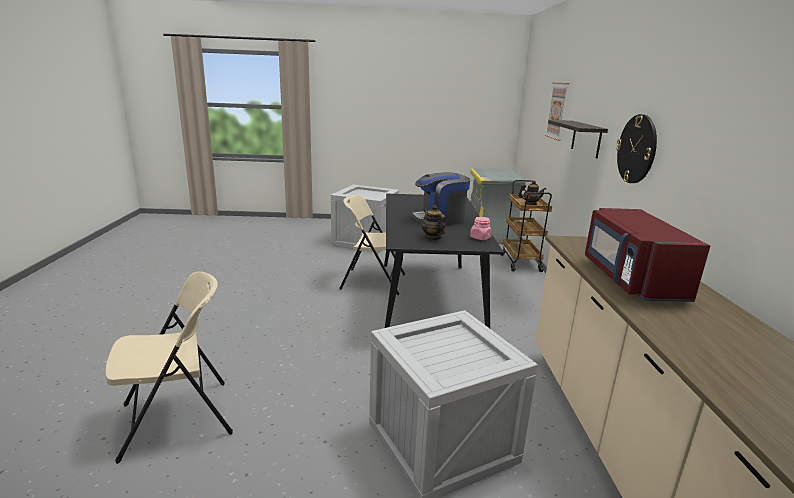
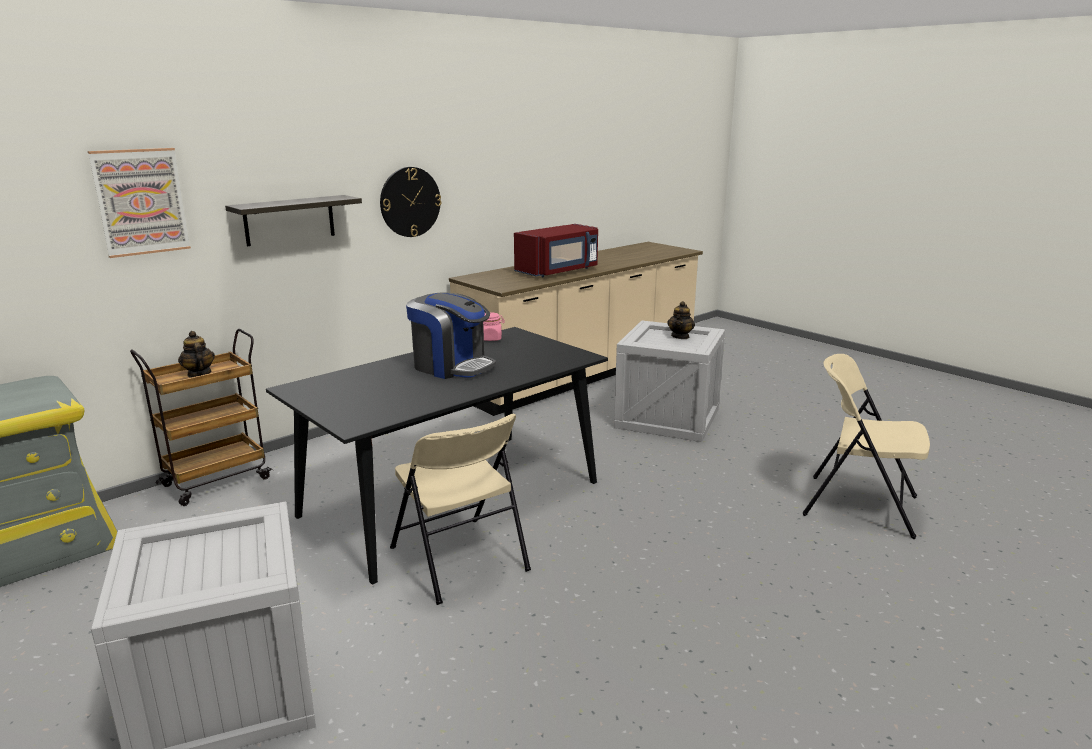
camera: 130 degrees left, 0 degrees up
teapot [422,205,446,240] -> teapot moved to [667,301,695,339]

